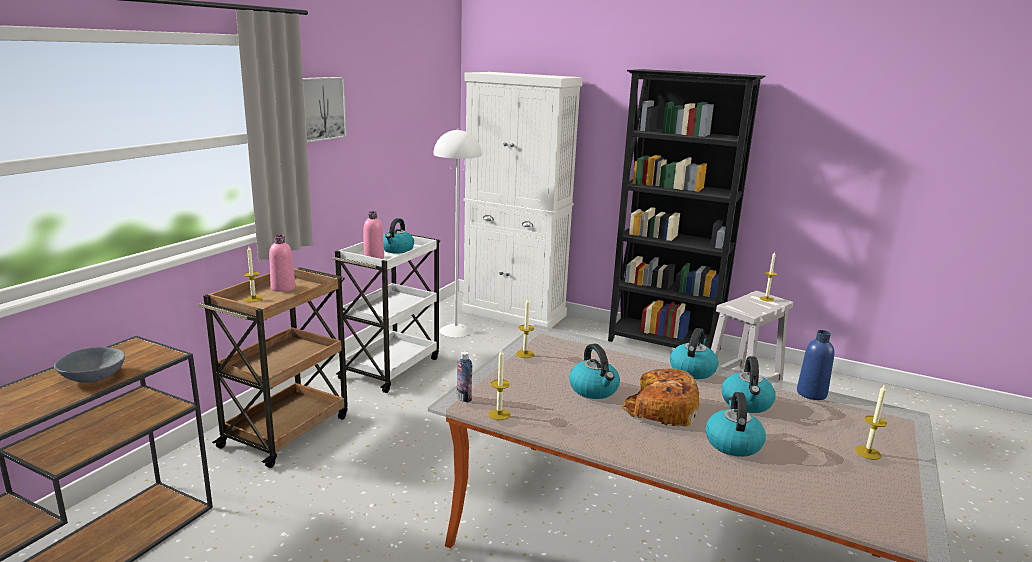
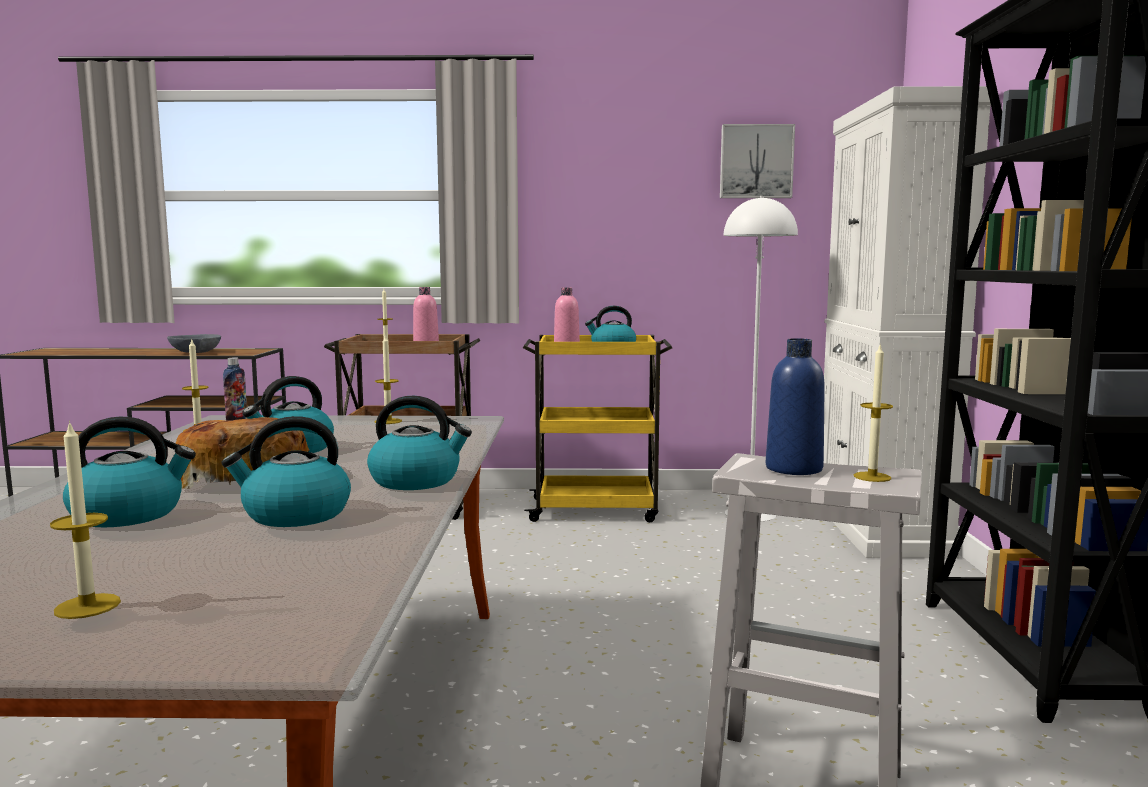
camera: 65 degrees right, 10 degrees down
picture [303,77,347,143] -> picture moved to [720,124,795,198]
white cart [332,234,440,393] -> yellow cart [523,335,672,522]
blue bottle [797,330,834,400] -> blue bottle moved to [766,338,825,475]

